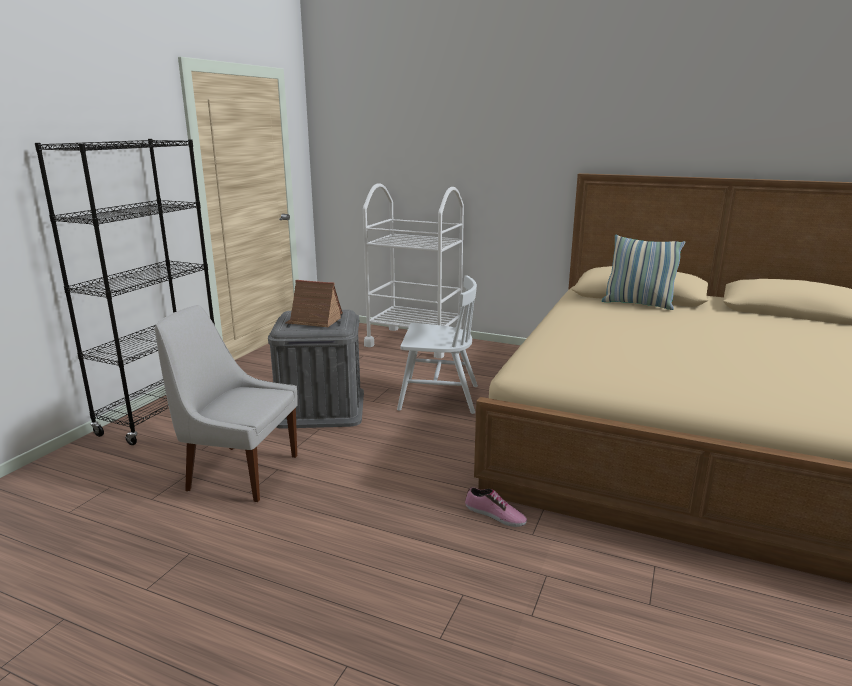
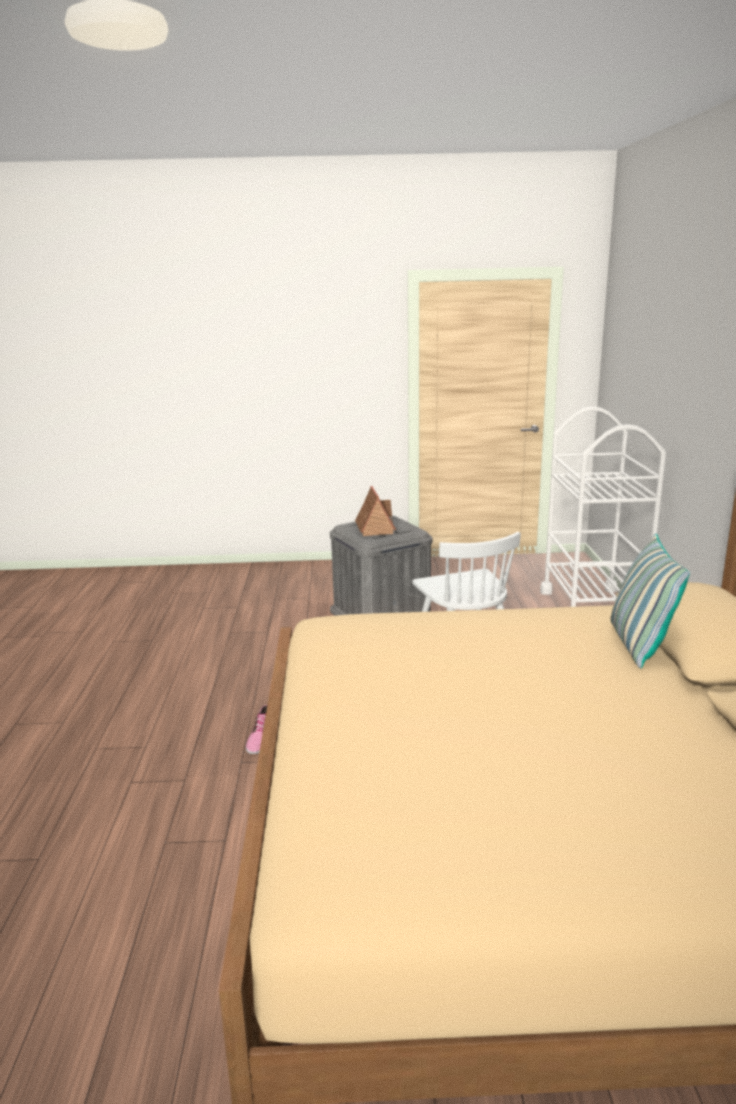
camera: 65 degrees right, 0 degrees up
black bookcase [35,139,215,445] -> none
white chair [155,305,298,502] -> none

